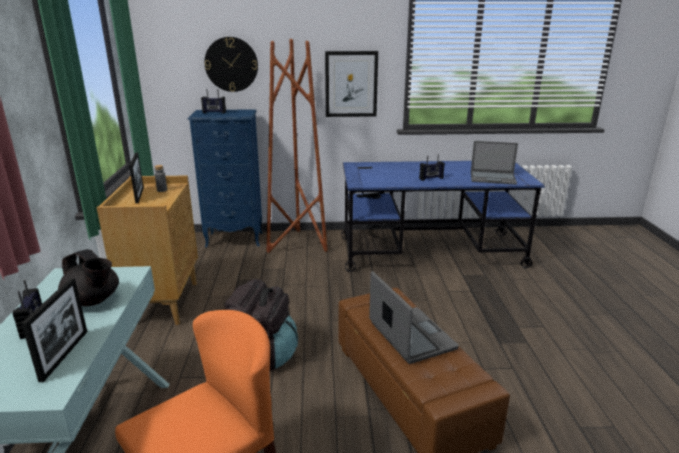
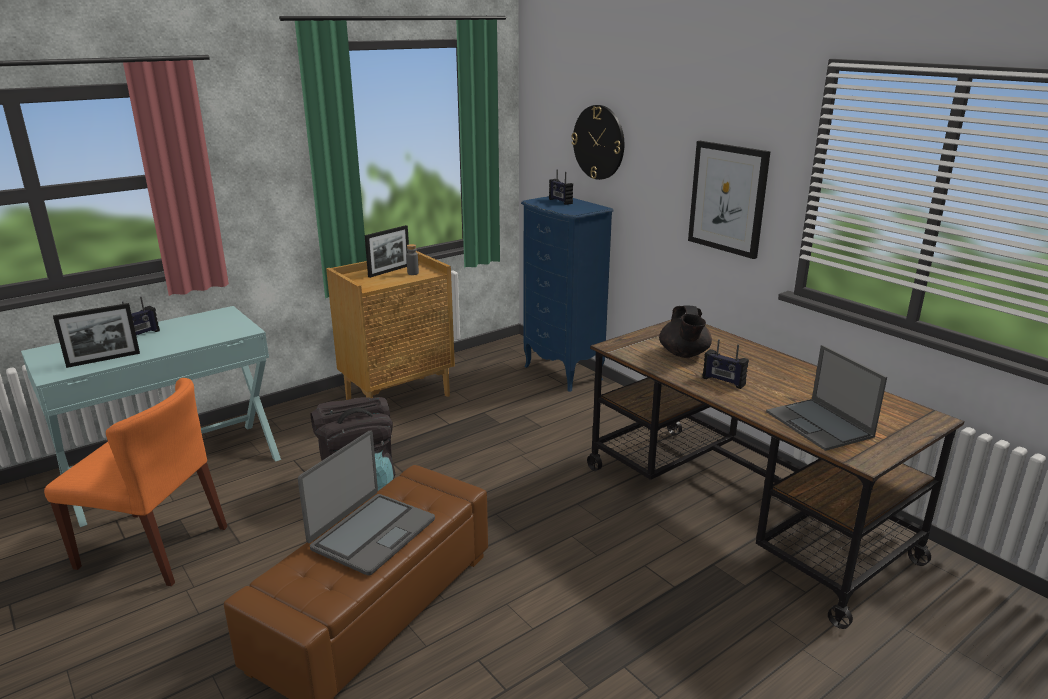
camera: 55 degrees right, 0 degrees up
black teapot [58,249,119,306] -> black teapot moved to [659,305,712,358]
brown clothes rack [267,39,328,253] -> none
blue desk [341,161,545,272] -> brown desk [587,320,964,629]

